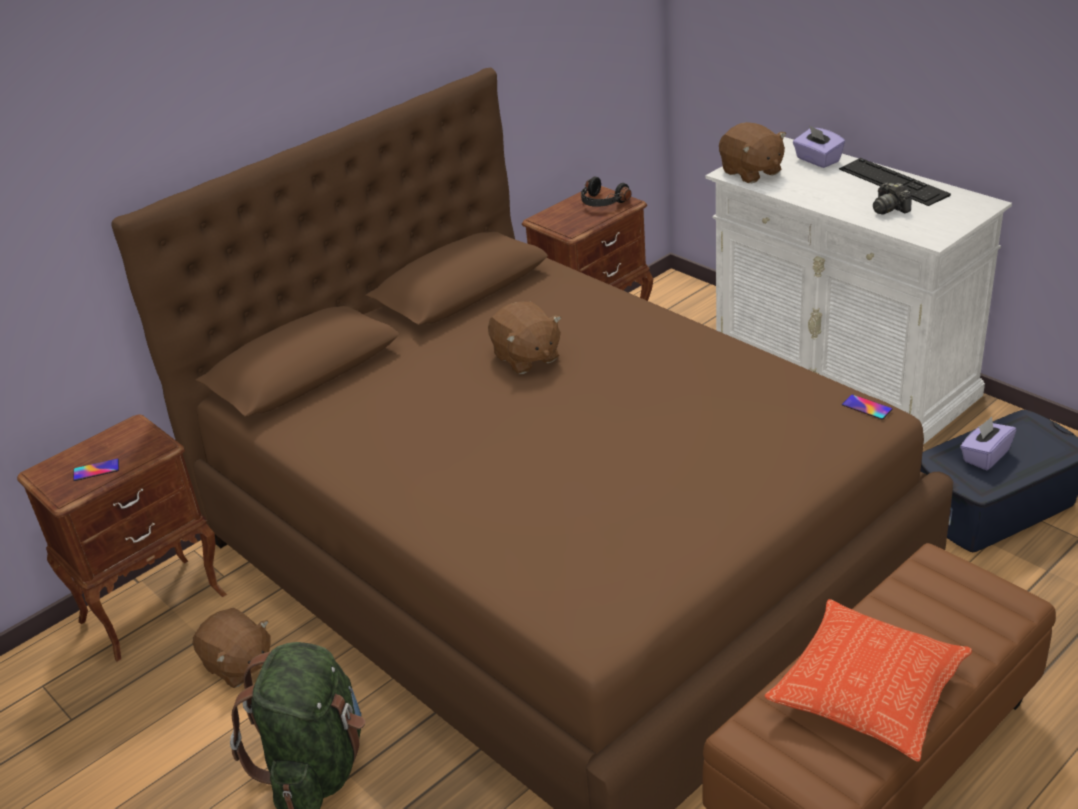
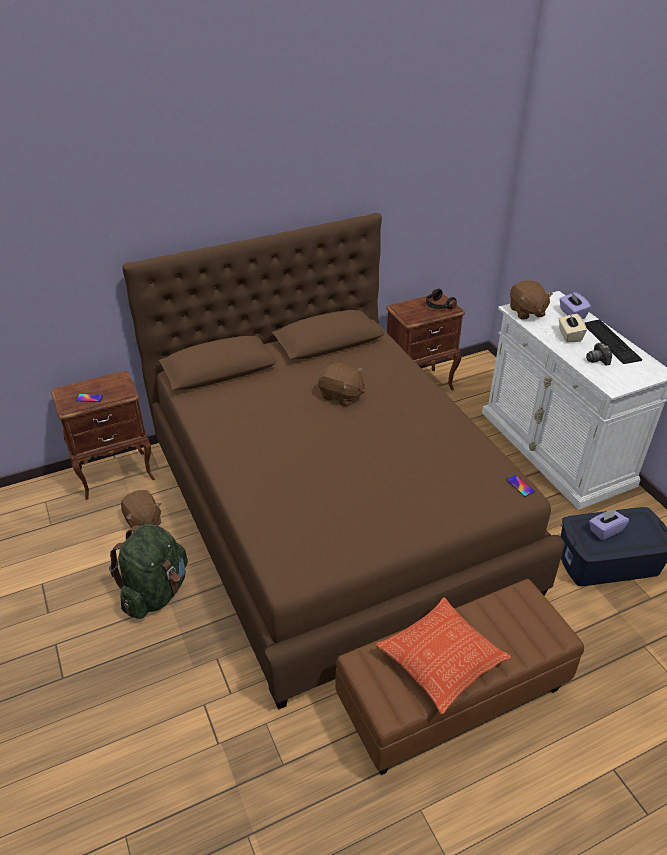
camera: 15 degrees right, 5 degrees up
brown plush toy [488,302,562,374] -> brown plush toy turned 45 degrees counterclockwise [318,362,365,407]
none -> beige tissue box [559,314,587,342]

